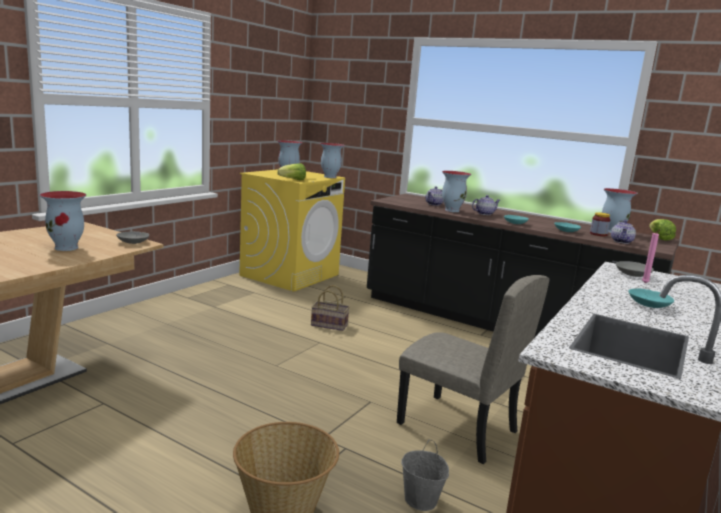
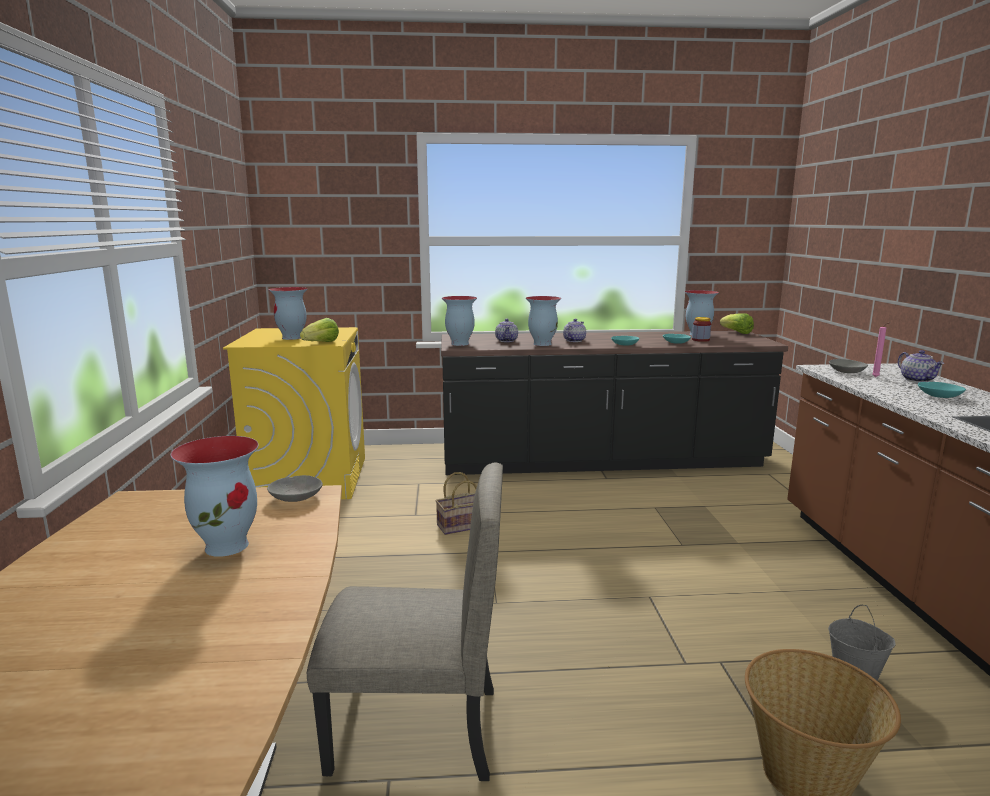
camera: 35 degrees left, 0 degrees up
vase [320,143,345,178] -> vase moved to [442,296,477,346]
beige chair [397,275,549,464] -> beige chair moved to [307,463,503,781]
teapot [611,220,636,244] -> teapot moved to [898,350,944,382]

